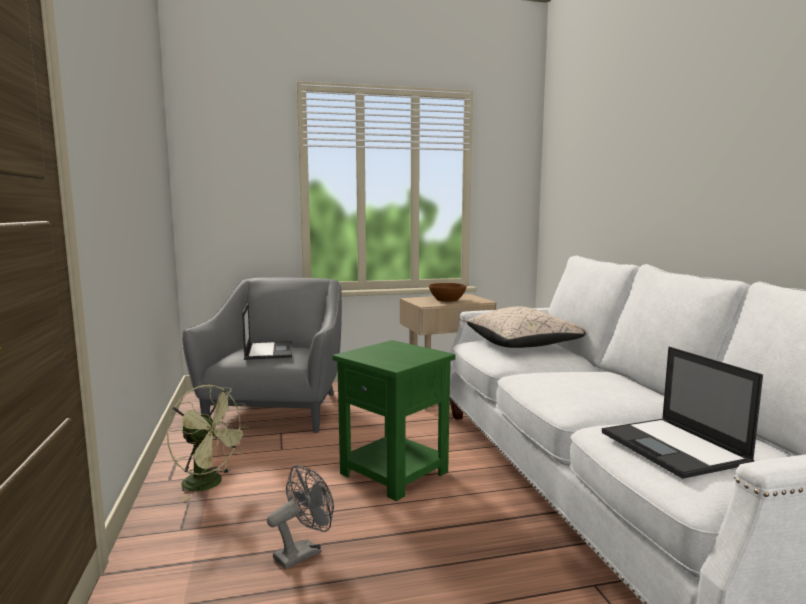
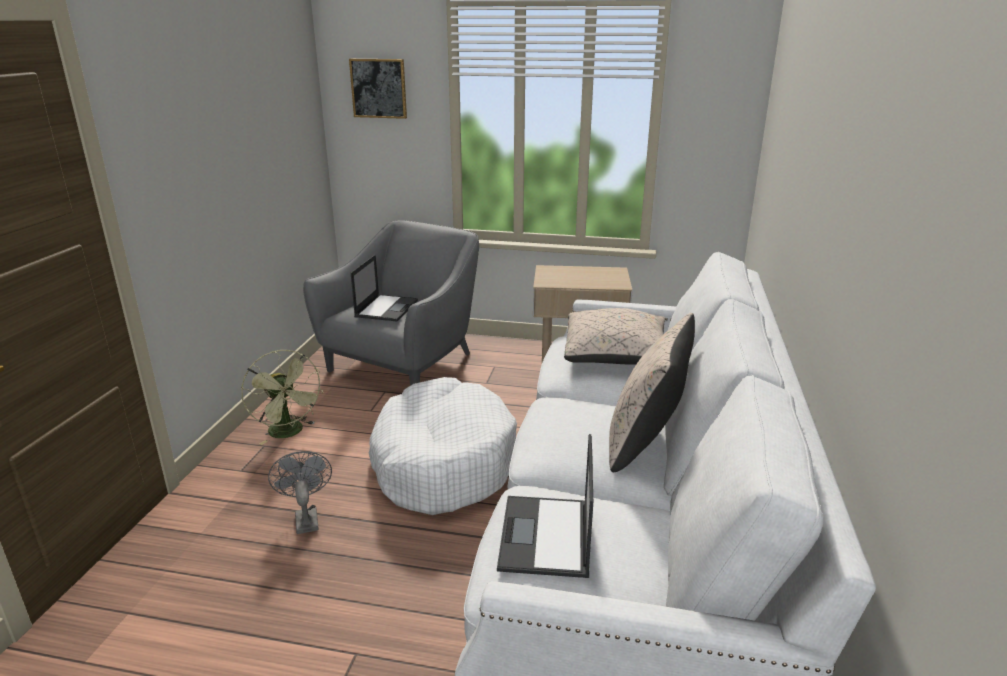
camera: 25 degrees right, 15 degrees up
grey fan [267,465,334,569] -> grey fan turned 90 degrees counterclockwise [268,451,332,534]
green side table [332,340,456,501] -> white dog bed [369,377,517,515]
brown bowl [429,283,466,302] -> none
none -> picture [349,59,407,119]
none -> beige pillow [609,313,695,472]

